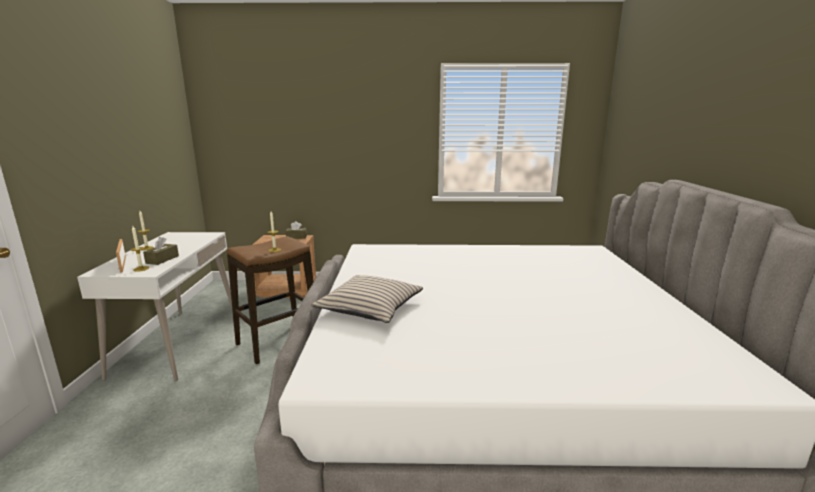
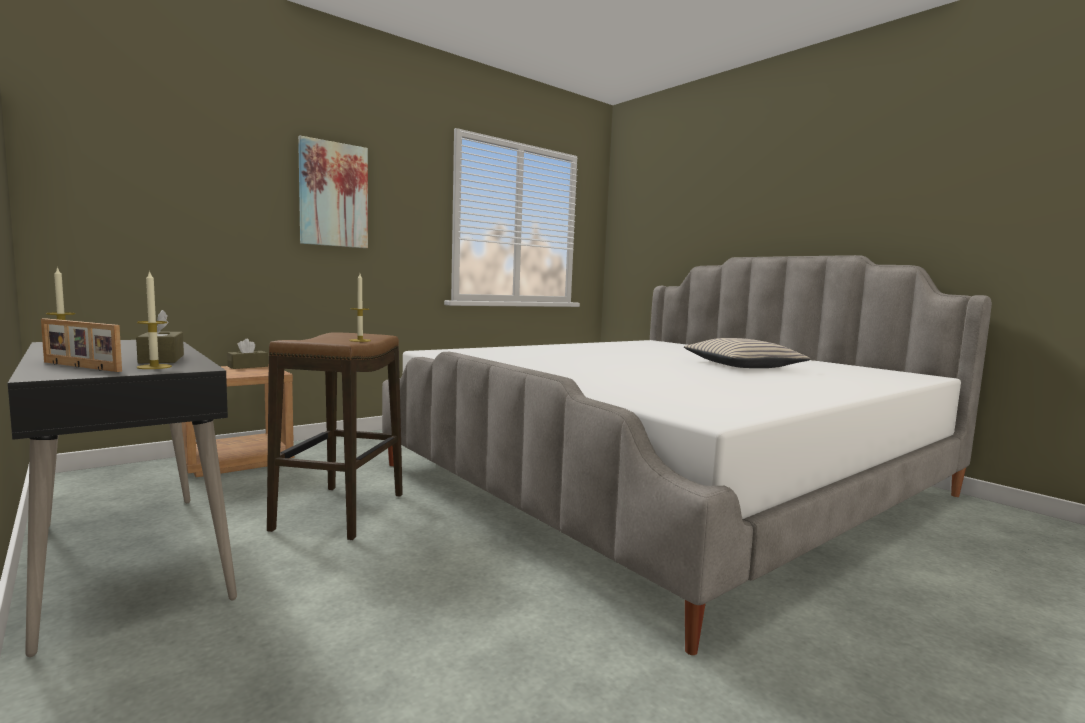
camera: 40 degrees left, 10 degrees down
white desk [77,232,232,382] -> black desk [8,340,237,657]
beige pillow [311,275,423,323] -> beige pillow moved to [684,338,811,368]
none -> picture [298,136,368,248]

